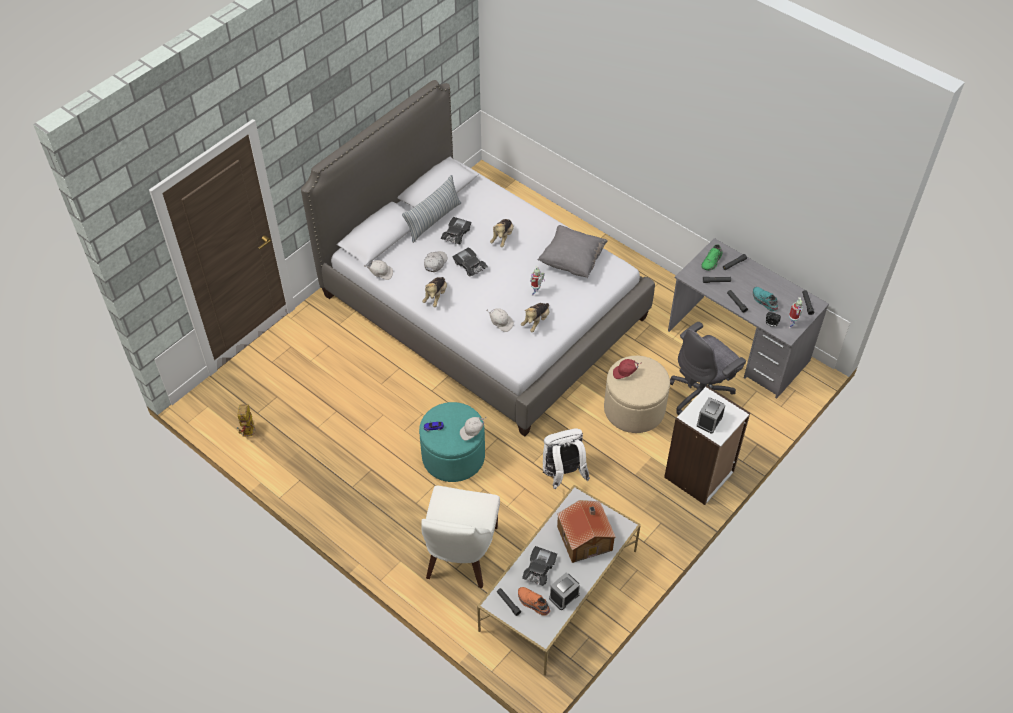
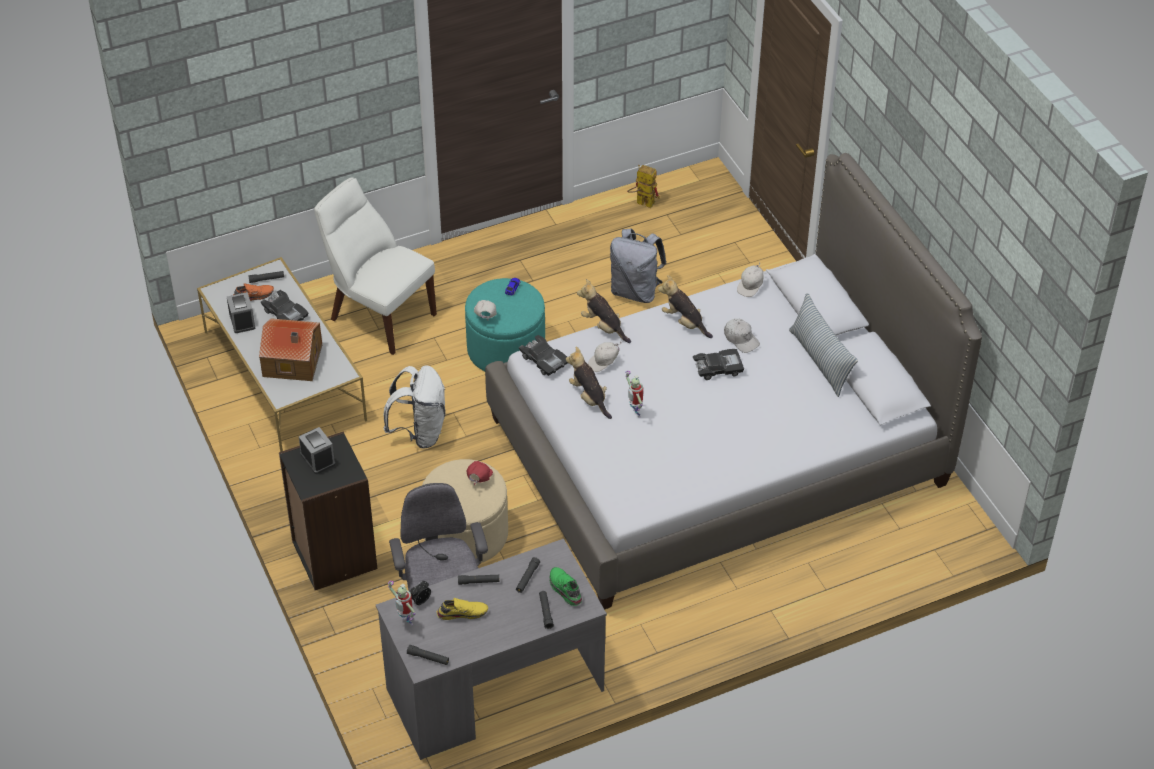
camera: 115 degrees right, 5 degrees down
black toy car [441,217,471,244] -> black toy car moved to [519,335,567,376]
plush toy [490,219,514,247] -> plush toy moved to [577,279,631,343]
grey pillow [538,225,608,278] -> none
white bookcase [664,386,750,505] -> black bookcase [279,431,377,590]
turquoise shoe [753,287,778,312] -> yellow shoe [437,598,488,620]
none -> grey backpack [610,228,666,303]

